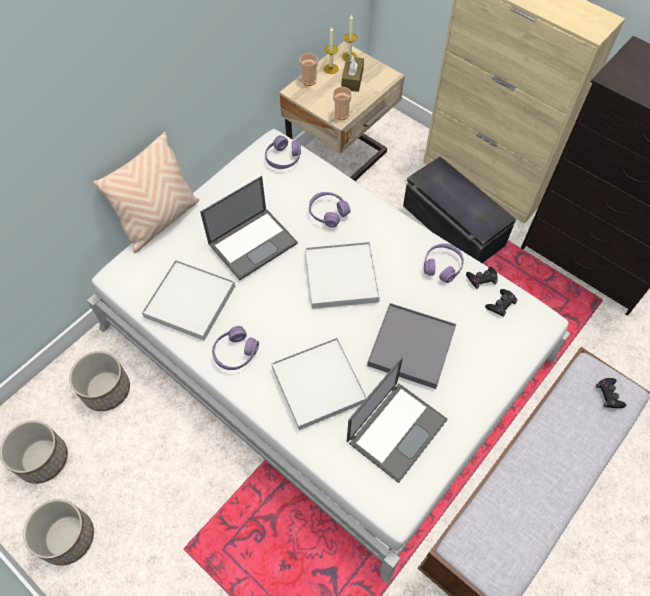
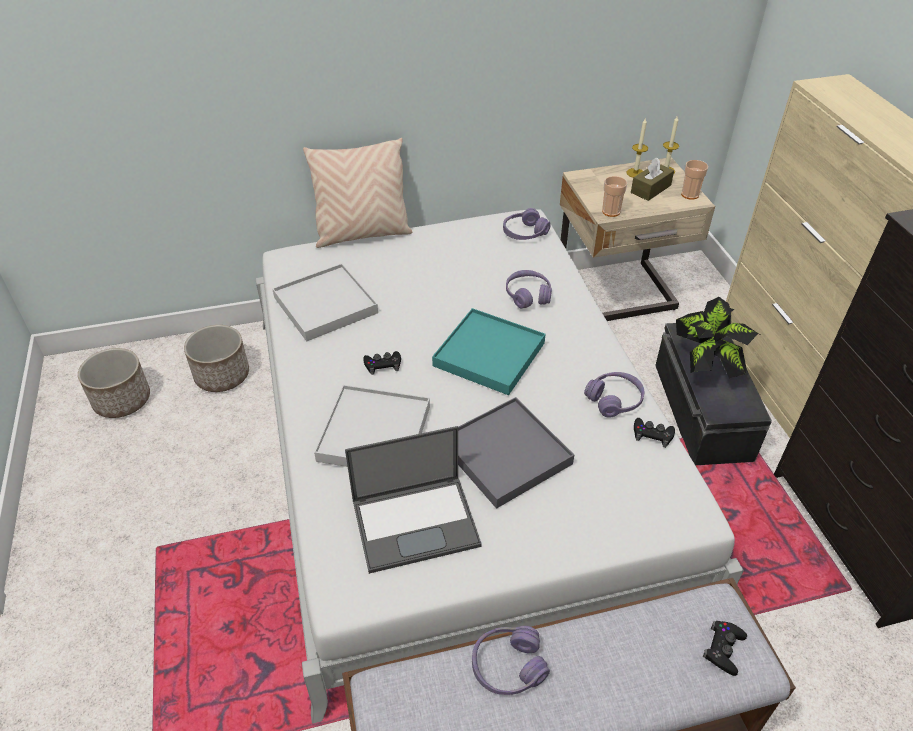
camera: 35 degrees right, 15 degrees down
planter [23,499,94,566] -> none
laptop [200,176,298,280] -> none
purple headphones [212,326,259,370] -> purple headphones moved to [472,626,550,695]
cup [300,53,318,86] -> cup moved to [681,160,708,200]
white tray [305,241,380,309] -> turquoise tray [432,308,546,395]
black game controller [485,289,518,317] -> black game controller moved to [363,351,401,375]
none -> potted plant [676,297,759,378]

